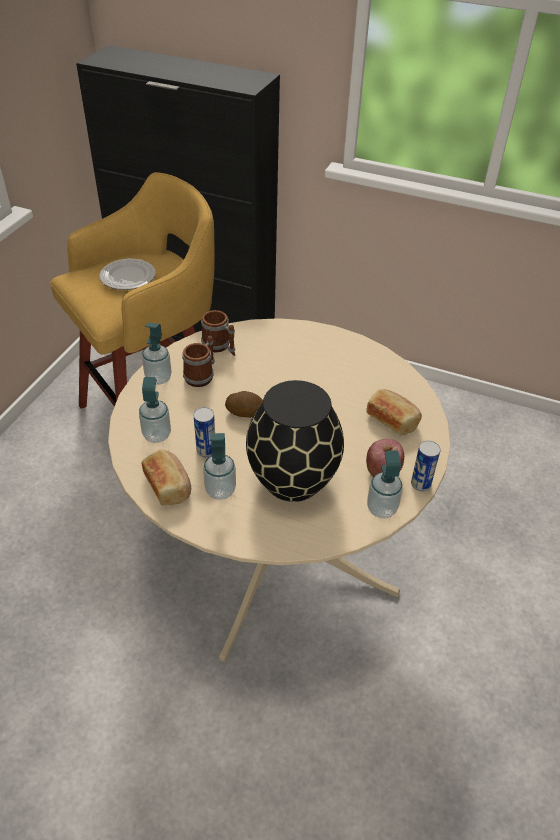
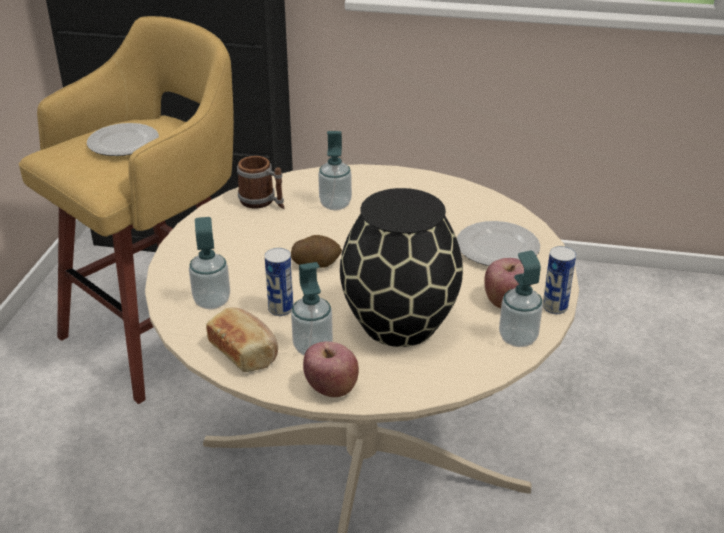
camera: 10 degrees left, 10 degrees down
soap dispenser [142,323,172,385] -> soap dispenser moved to [318,131,352,210]
mug [182,336,215,387] -> none
bread [366,389,422,436] -> plate [457,221,540,266]
none -> apple [303,341,359,397]

